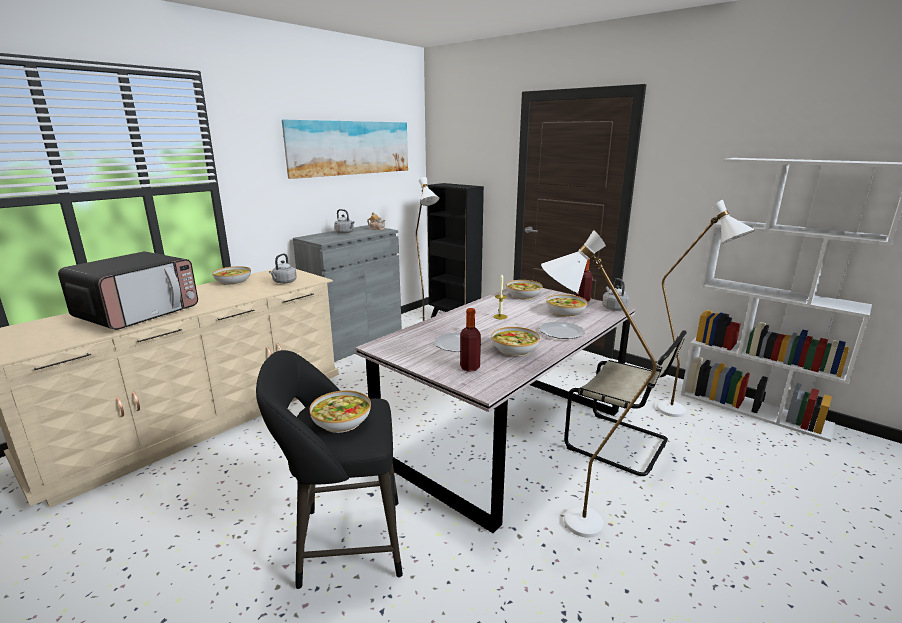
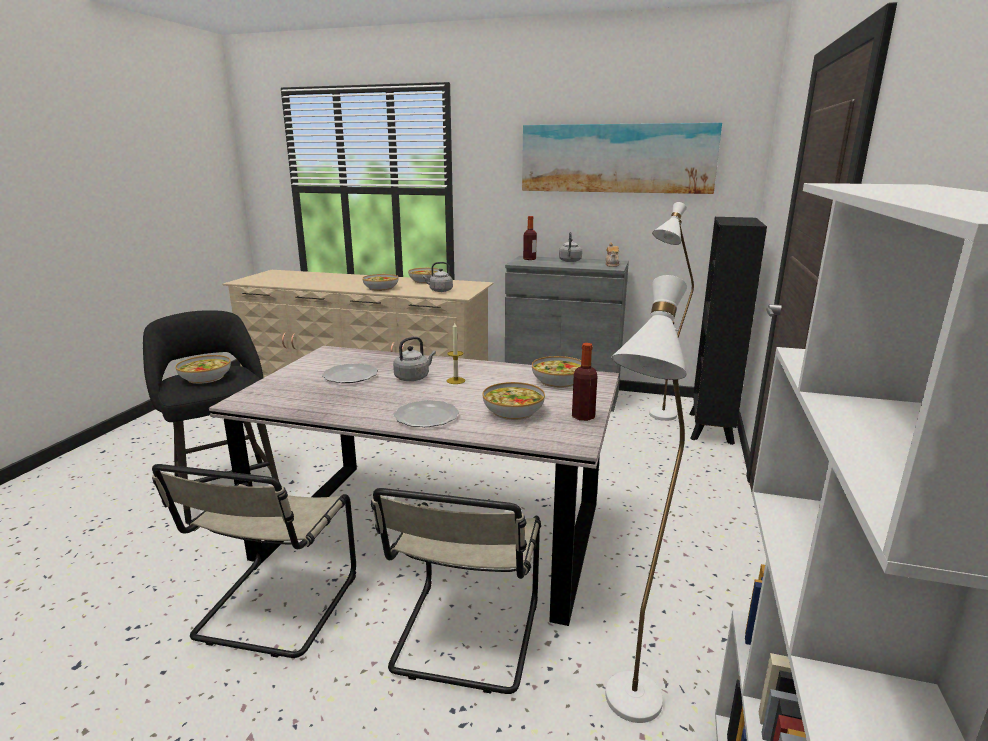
camera: 65 degrees right, 0 degrees up
microwave [58,251,198,330] -> none
bottle [460,308,481,372] -> bottle moved to [523,216,537,260]
bowl [491,327,540,356] -> bowl moved to [362,274,398,291]
white floor lamp [541,230,657,538] -> beige chair [152,464,356,658]
grey kettle [602,278,629,311] -> grey kettle moved to [393,336,436,381]

